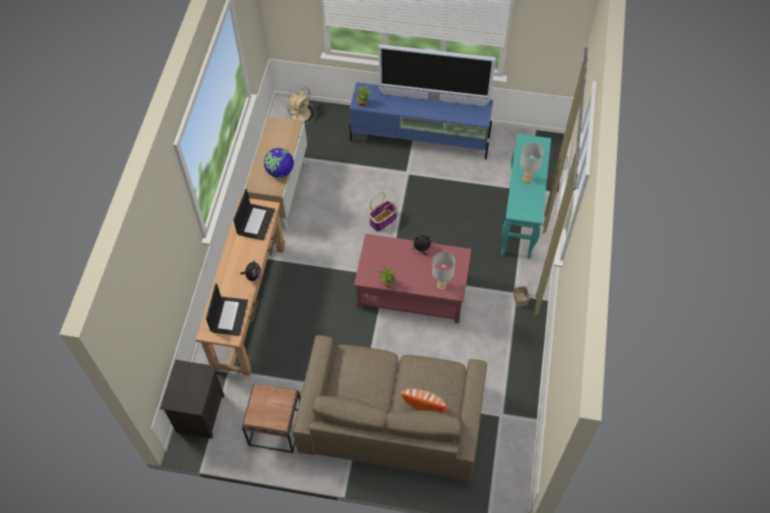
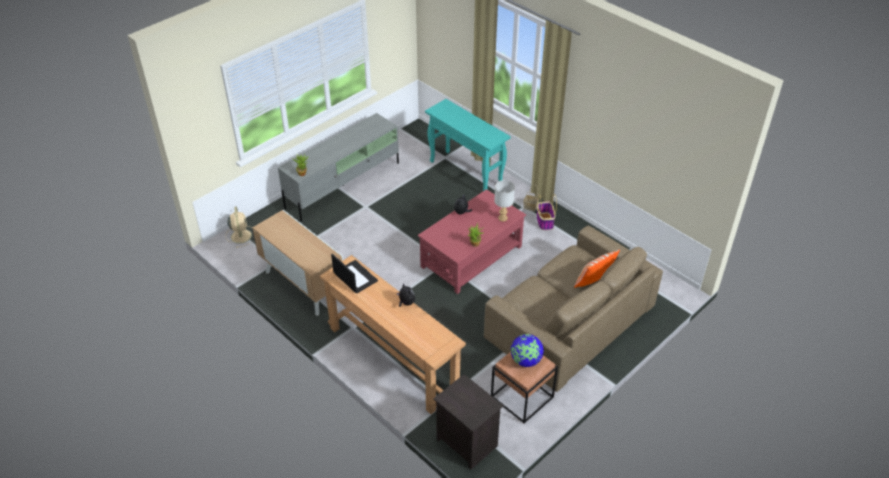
camera: 55 degrees left, 15 degrees down
laptop [206,283,248,336] -> none
globe [264,148,294,178] -> globe moved to [511,334,544,367]
blue tv stand [349,82,493,160] -> grey tv stand [278,113,399,222]
basket [369,192,398,231] -> basket moved to [537,194,557,230]
television [378,44,496,106] -> none
grey table lamp [520,143,544,183] -> none

